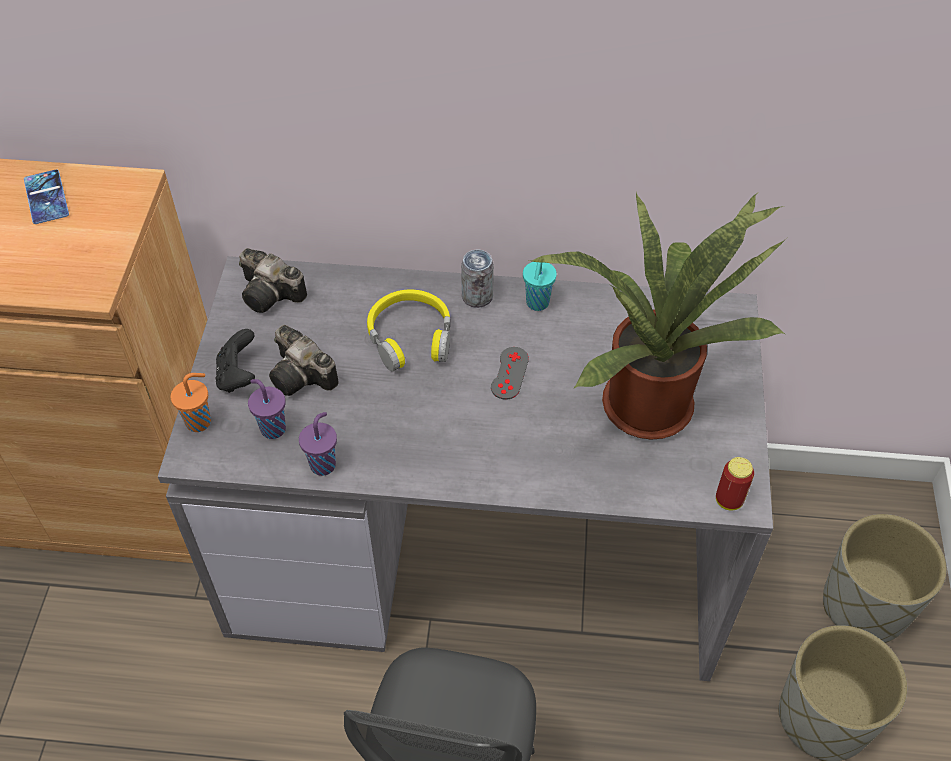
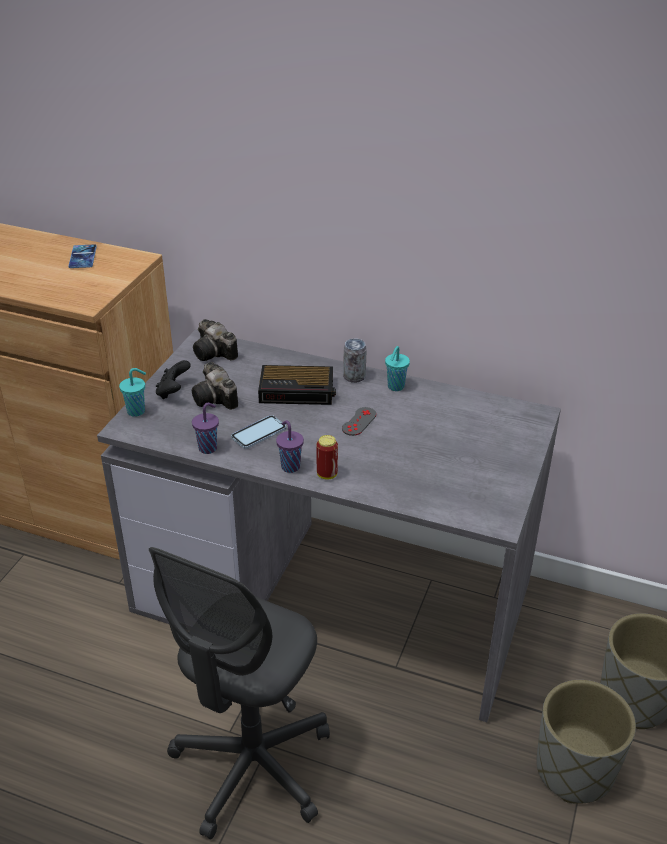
camera: 15 degrees right, 15 degrees down
orange cup [171,373,211,432] -> turquoise cup [119,368,146,417]
purple cup [248,379,286,439] -> purple cup moved to [276,420,304,473]
yellow headphones [367,290,450,372] -> alarm clock [258,365,336,405]
potted plant [529,192,786,440] -> none
can [716,457,754,511] -> can moved to [316,435,338,480]
none -> phone [231,415,286,449]

